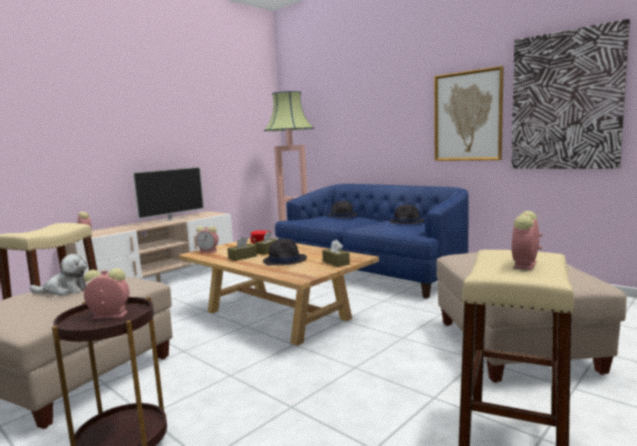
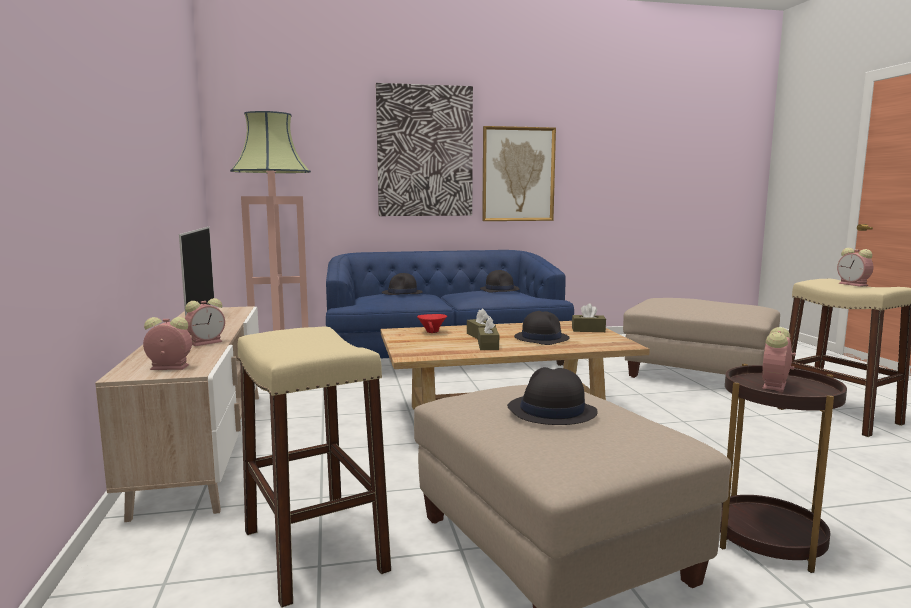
camera: 55 degrees left, 0 degrees up
plush toy [29,254,87,296] -> black hat [507,367,598,425]
alarm clock [196,226,219,253] -> alarm clock moved to [185,298,225,346]
picture [511,19,630,169] -> picture moved to [376,83,473,216]

